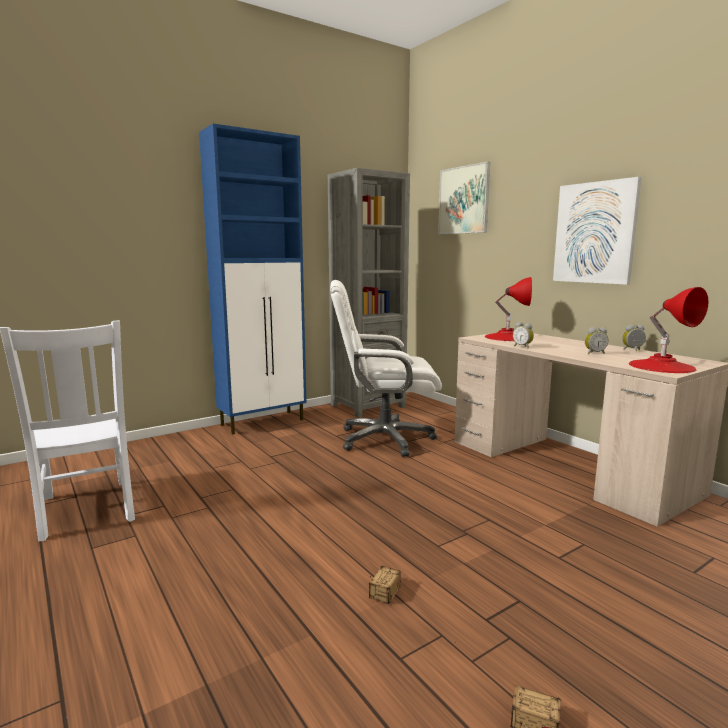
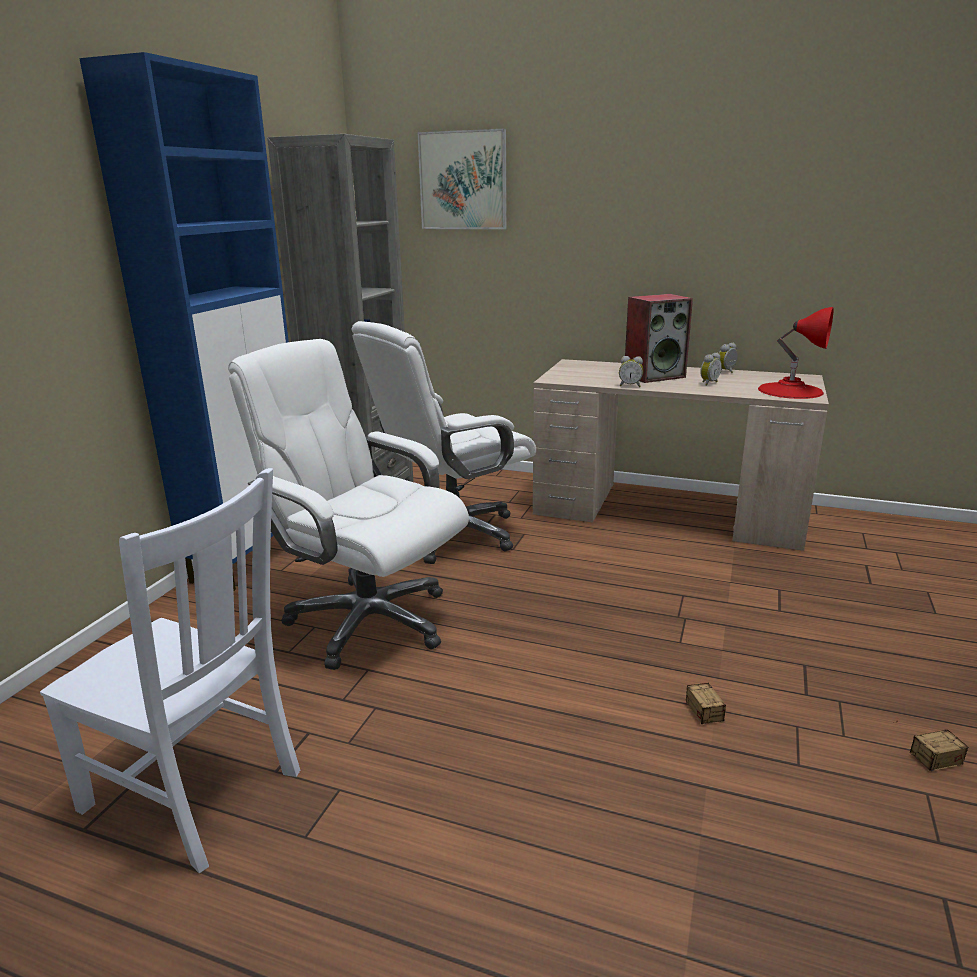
camera: 35 degrees left, 10 degrees up
red table lamp [485,277,532,341] -> none
picture [553,177,642,285] -> none
none -> white office chair [228,339,469,670]
none -> speaker [625,294,693,383]

